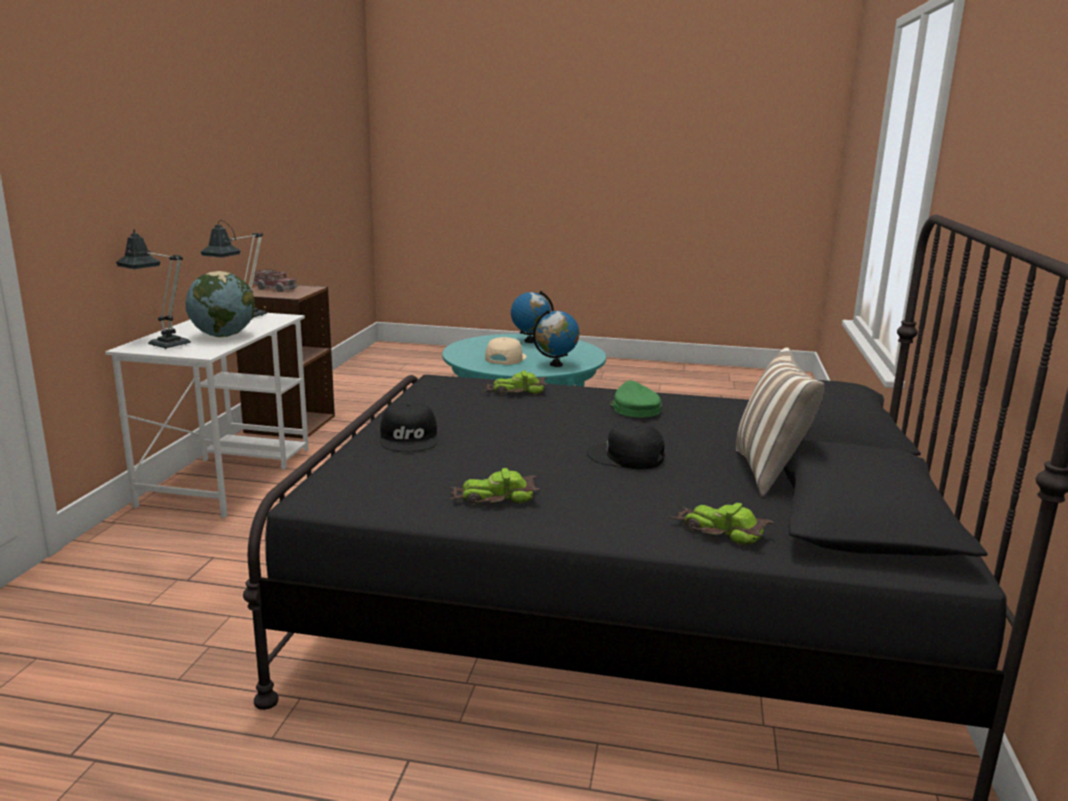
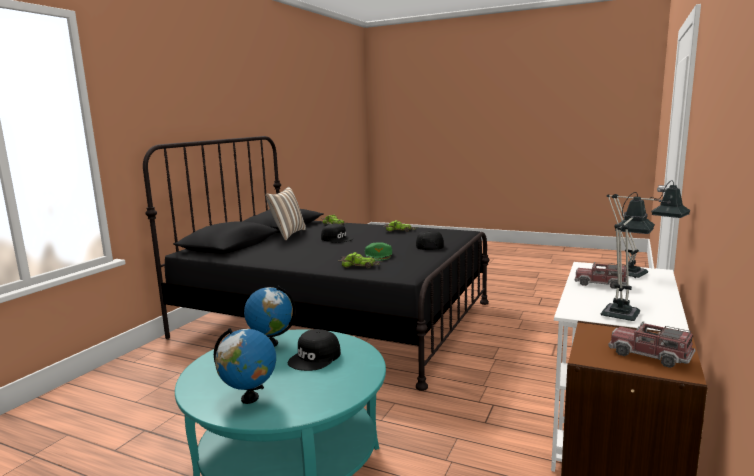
camera: 165 degrees left, 5 degrees down
globe [185,271,255,337] -> toy truck [575,262,626,289]
beige cap [485,337,527,365] -> black cap [288,329,341,371]
green cap [610,381,662,418] -> green cap moved to [365,242,392,261]

